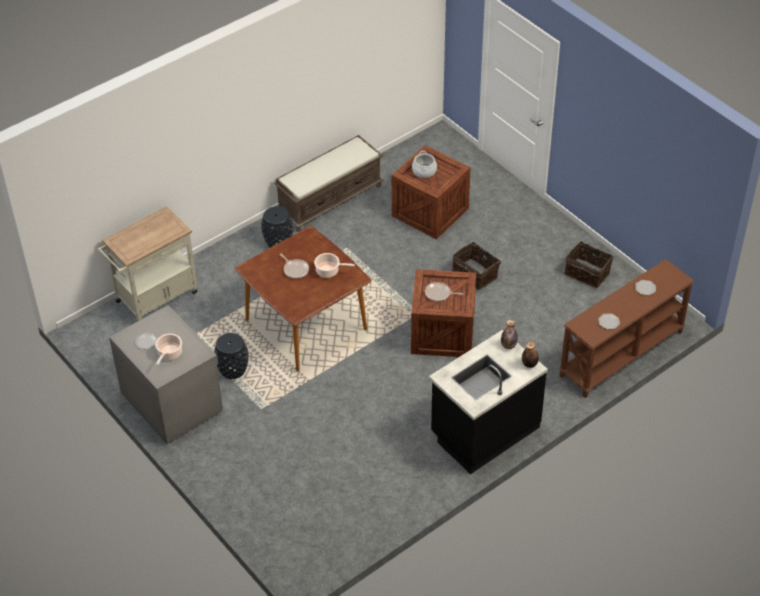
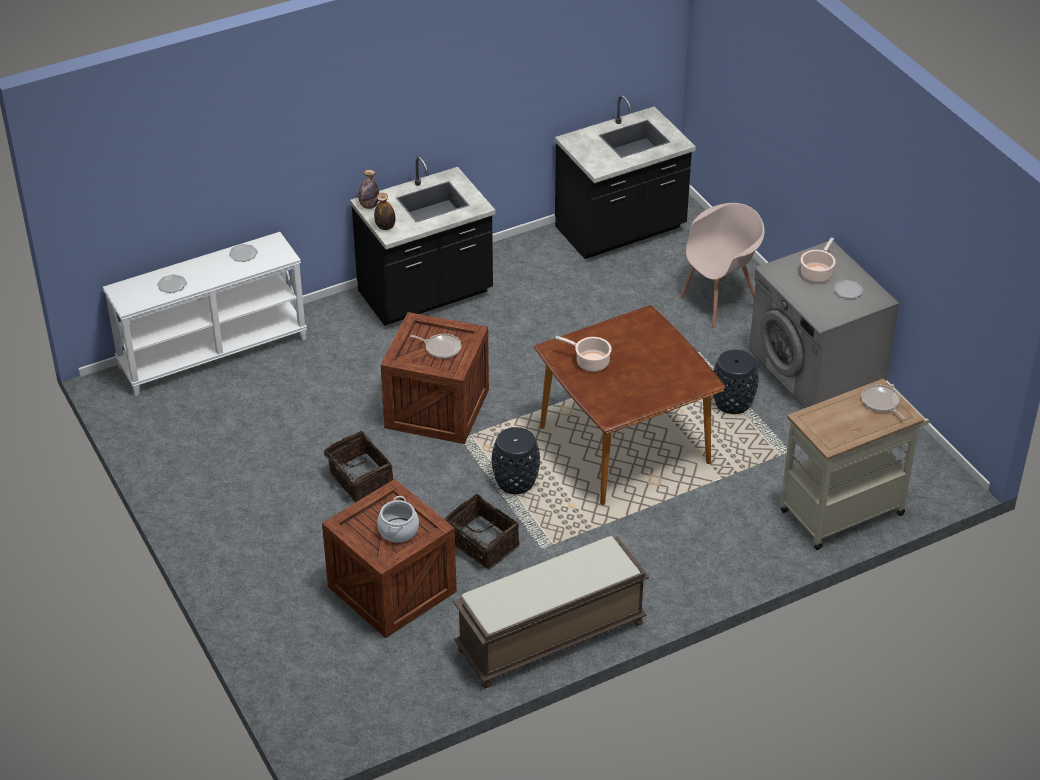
camera: 170 degrees left, 5 degrees down
black stool [261,206,293,248] -> black stool moved to [491,427,540,494]
frying pan [280,254,309,279] -> frying pan moved to [861,385,906,419]
brown console table [559,259,694,398] -> white console table [103,232,307,396]
basket [564,239,614,288] -> basket moved to [445,494,520,569]
none -> black counter [555,95,696,259]
none -> beige chair [680,203,765,327]

